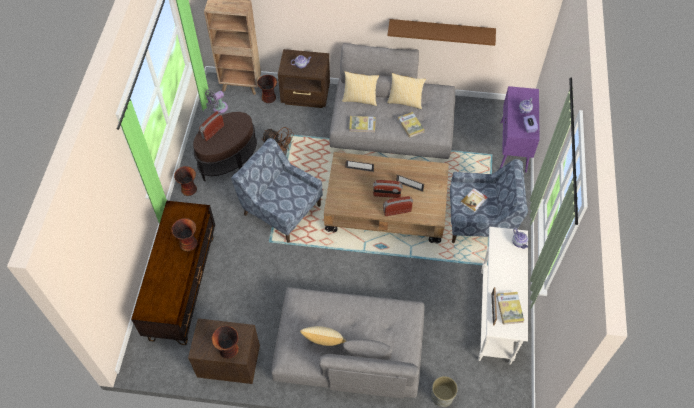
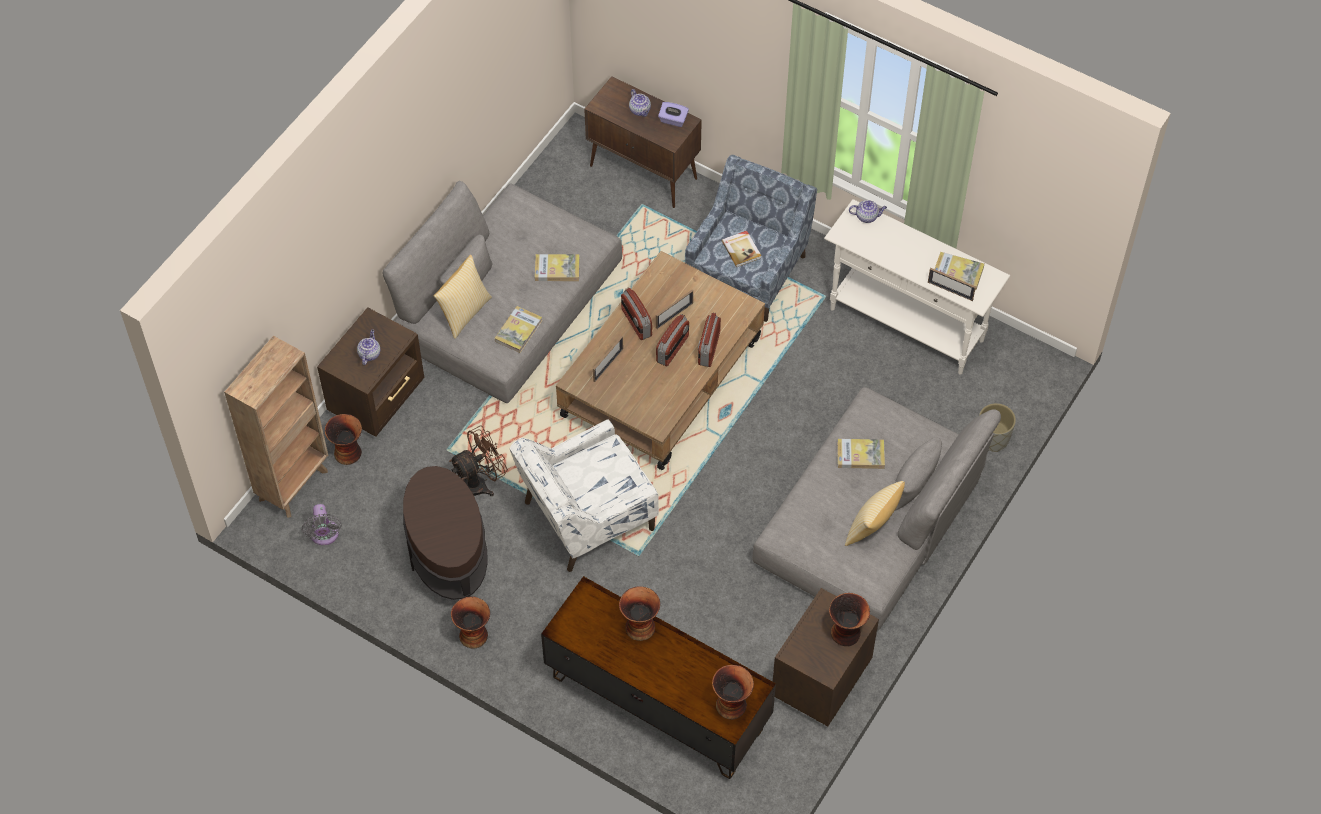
camera: 65 degrees left, 0 degrees up
radio [199,111,224,141] -> radio moved to [621,288,652,340]
blue armchair [231,138,323,243] -> white armchair [509,420,659,572]
pillow [387,73,426,109] -> none
brown shelf [388,19,496,46] -> none
purple cabinet [500,86,540,172] -> brown cabinet [584,76,702,208]
none -> vase [712,665,754,720]
none -> book [837,439,885,469]

